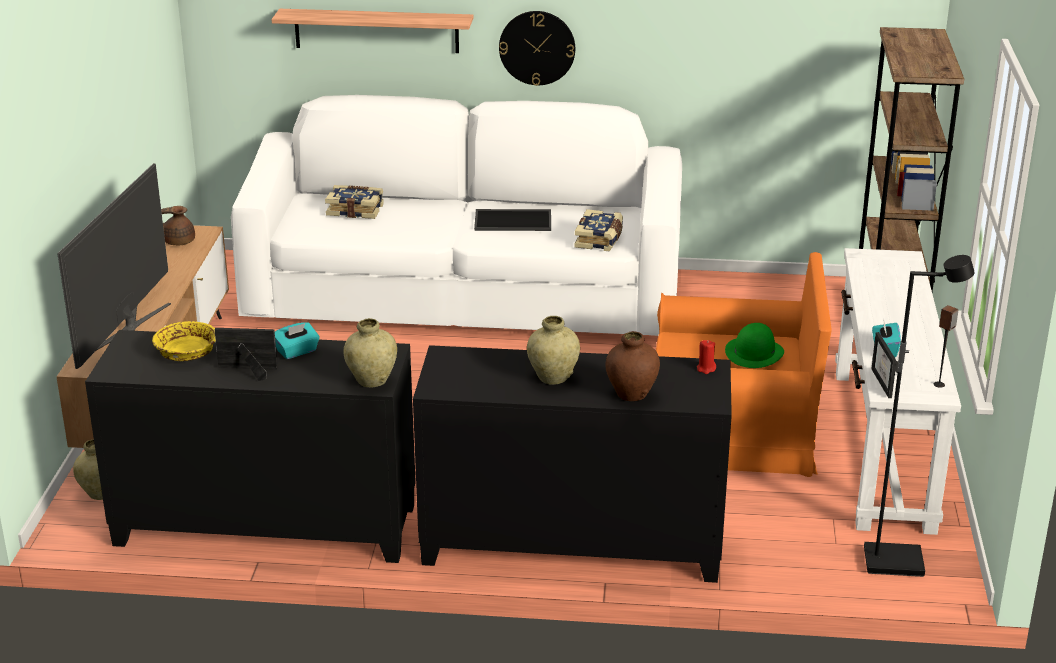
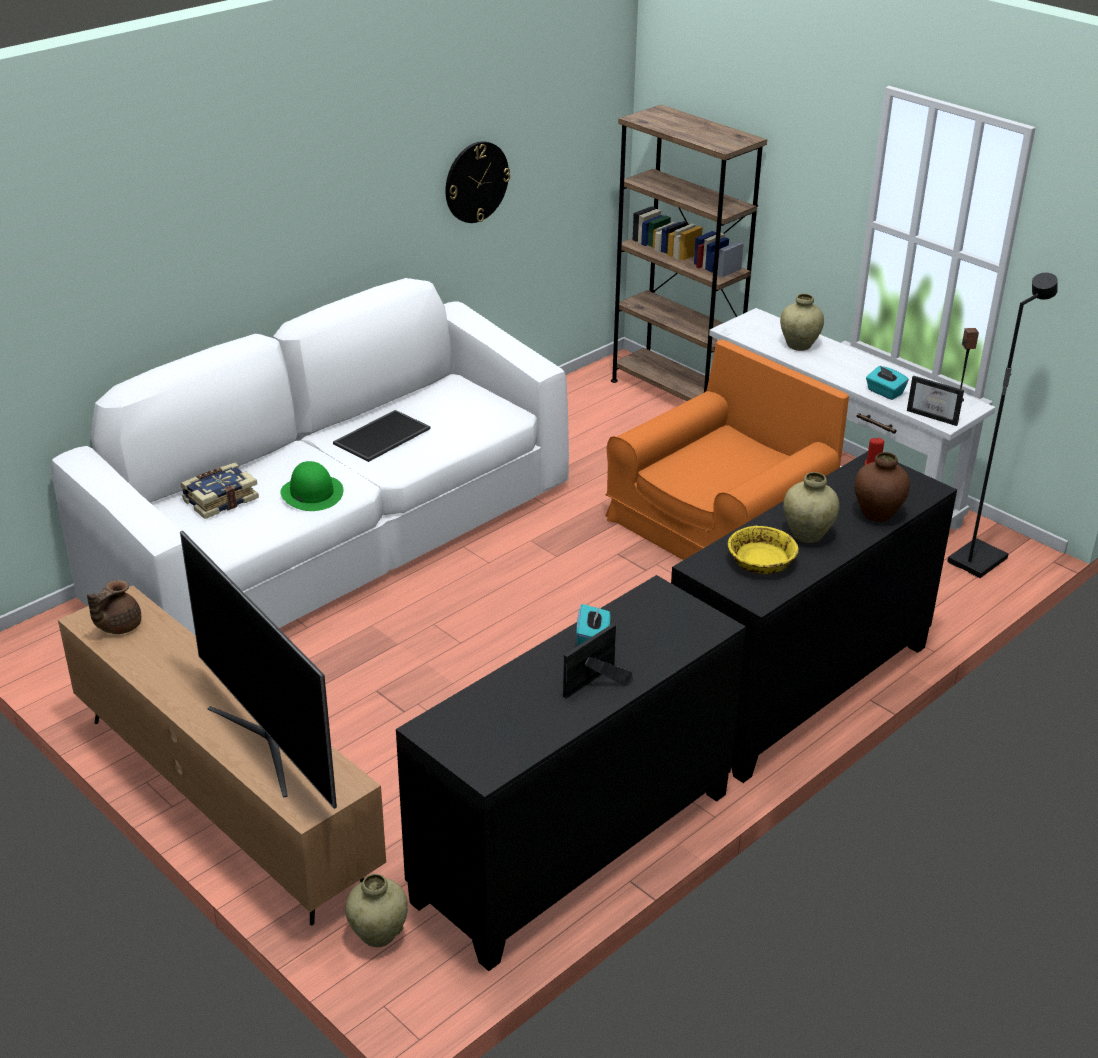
camera: 50 degrees left, 5 degrees up
yellow bowl [152,321,216,361] -> yellow bowl moved to [728,526,799,574]
shelf [271,9,473,53] -> none
beige vase [343,318,397,388] -> beige vase moved to [780,294,824,351]
wall clock [499,11,575,86] -> wall clock moved to [445,141,510,223]
book [574,209,623,251] -> none
green hat [725,323,784,368] -> green hat moved to [280,461,343,511]

